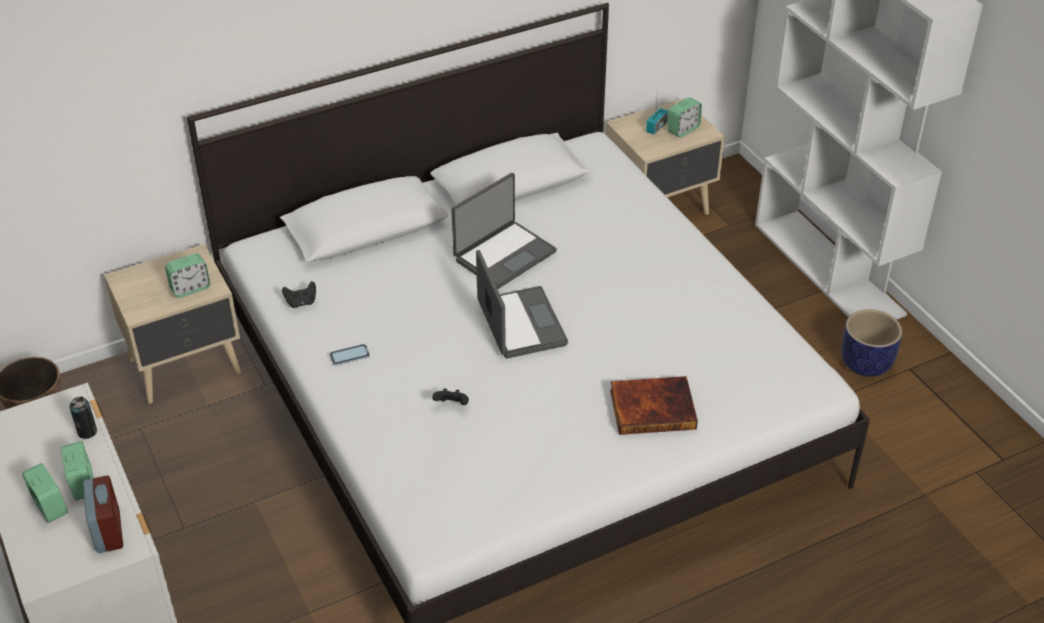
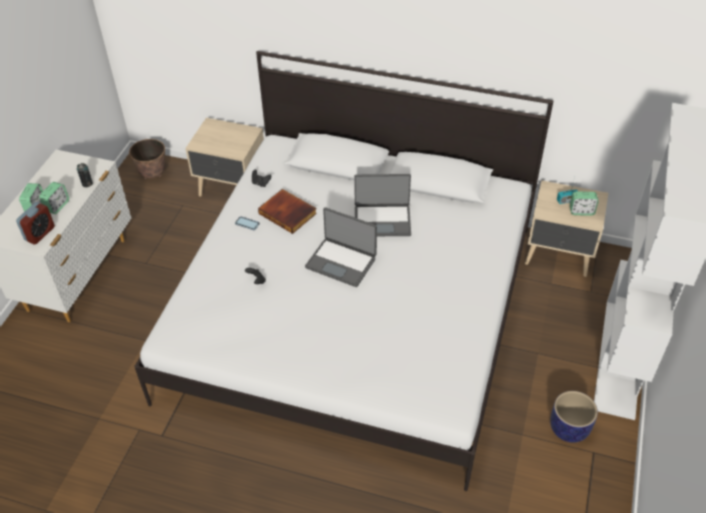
camera: 45 degrees right, 5 degrees up
alarm clock [165,253,210,298] -> none
laptop [476,250,568,358] -> laptop turned 90 degrees clockwise [305,207,377,287]
book [610,376,698,435] -> book moved to [258,189,317,234]

